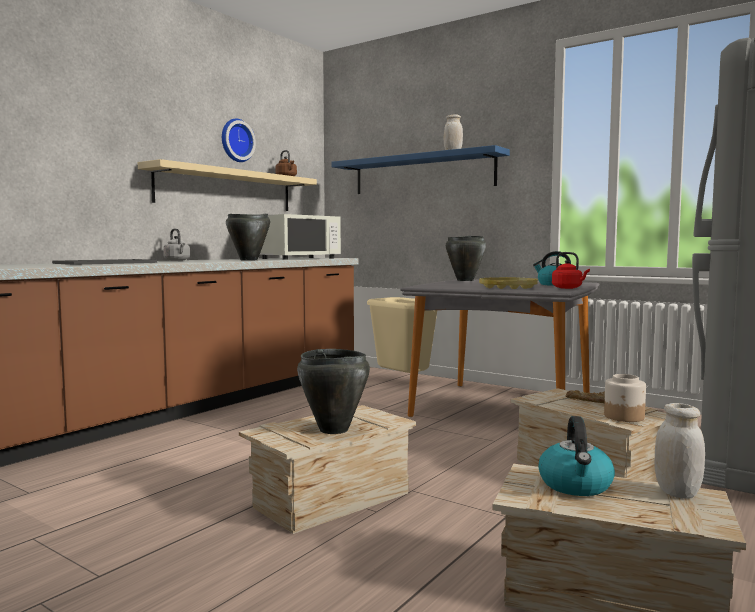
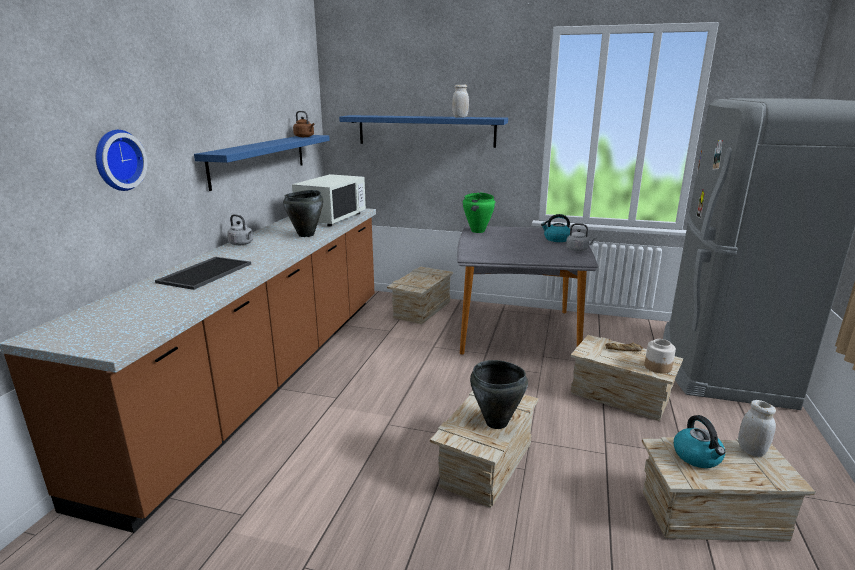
camera: 20 degrees left, 15 degrees up
beige shelf [138,159,317,211] -> blue shelf [194,135,330,191]
wall clock [222,119,256,162] -> wall clock moved to [95,130,147,191]
beige trash can [367,297,437,373] -> crate [387,267,453,324]
black cooking pot [446,236,486,281] -> green cooking pot [462,193,496,233]
yellow tray [479,277,538,289] -> none
red kettle [552,252,590,289] -> grey kettle [566,223,597,251]

